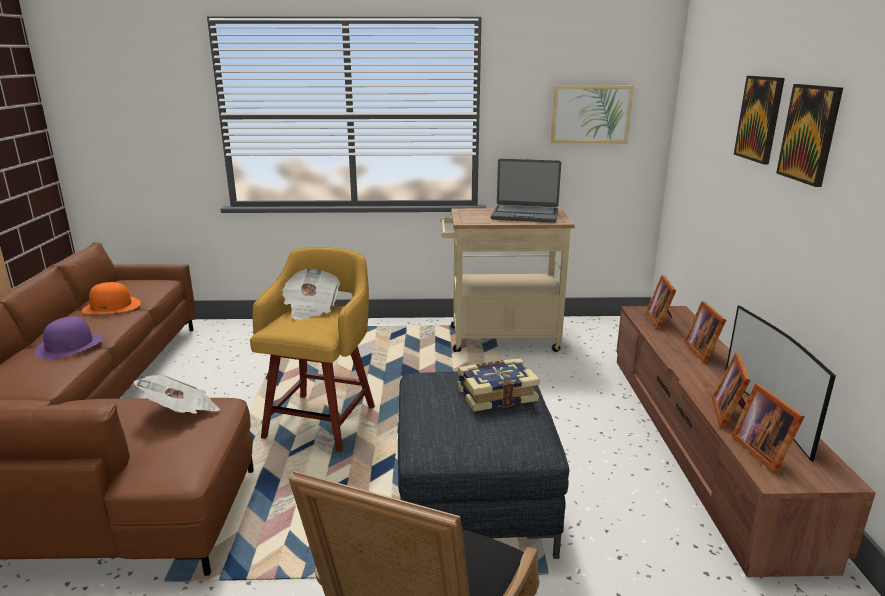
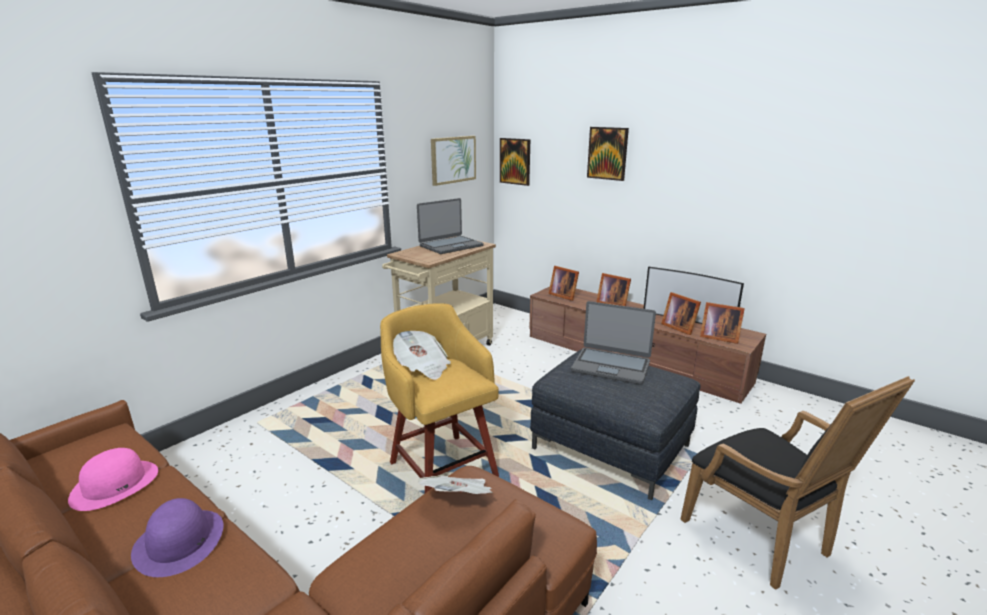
camera: 50 degrees left, 0 degrees up
orange hat [82,282,141,314] -> pink hat [68,448,158,511]
book [457,358,540,412] -> laptop [571,301,656,385]
picture [776,84,843,187] -> picture moved to [500,138,530,186]

